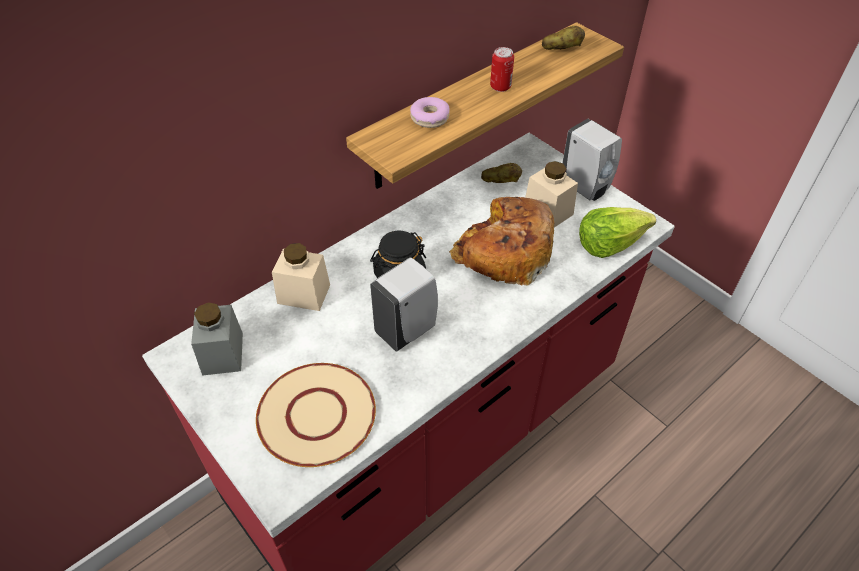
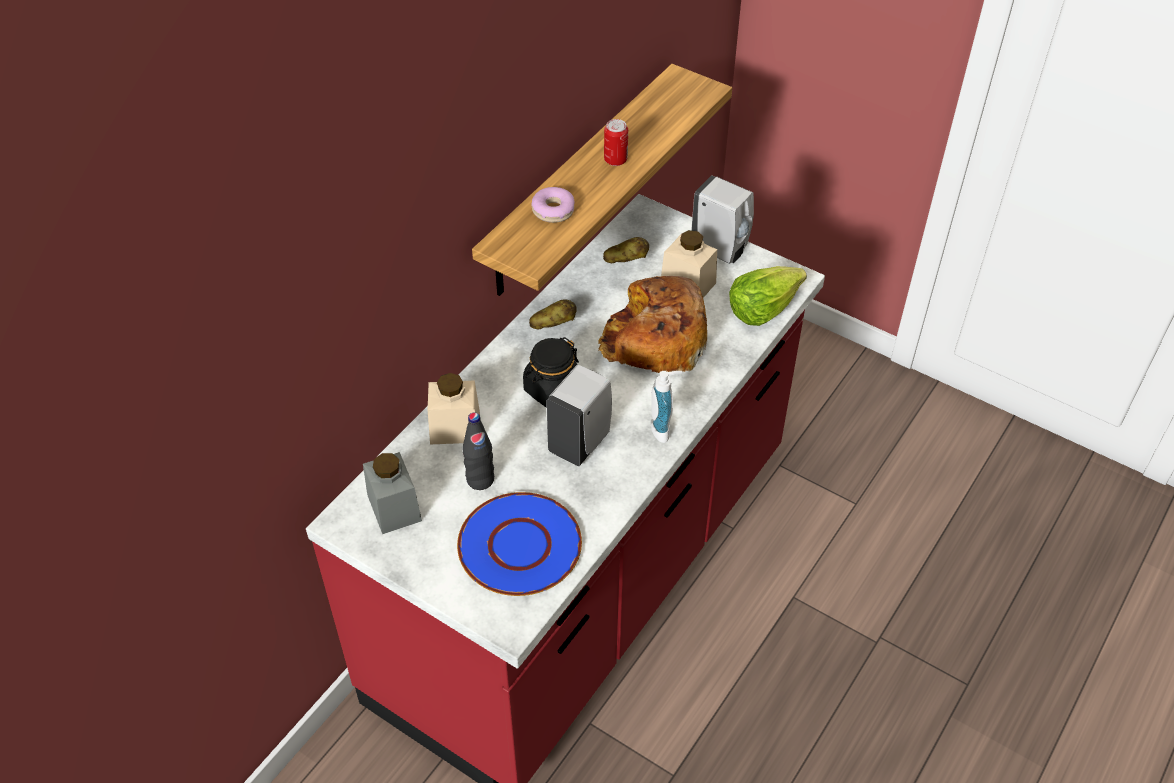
camera: 15 degrees left, 0 degrees up
beige plate [256,363,376,467] -> blue plate [457,492,582,596]
potato [542,26,585,50] -> potato moved to [529,300,577,329]
none -> black bottle [463,412,494,490]
none -> soap dispenser [651,371,682,443]

